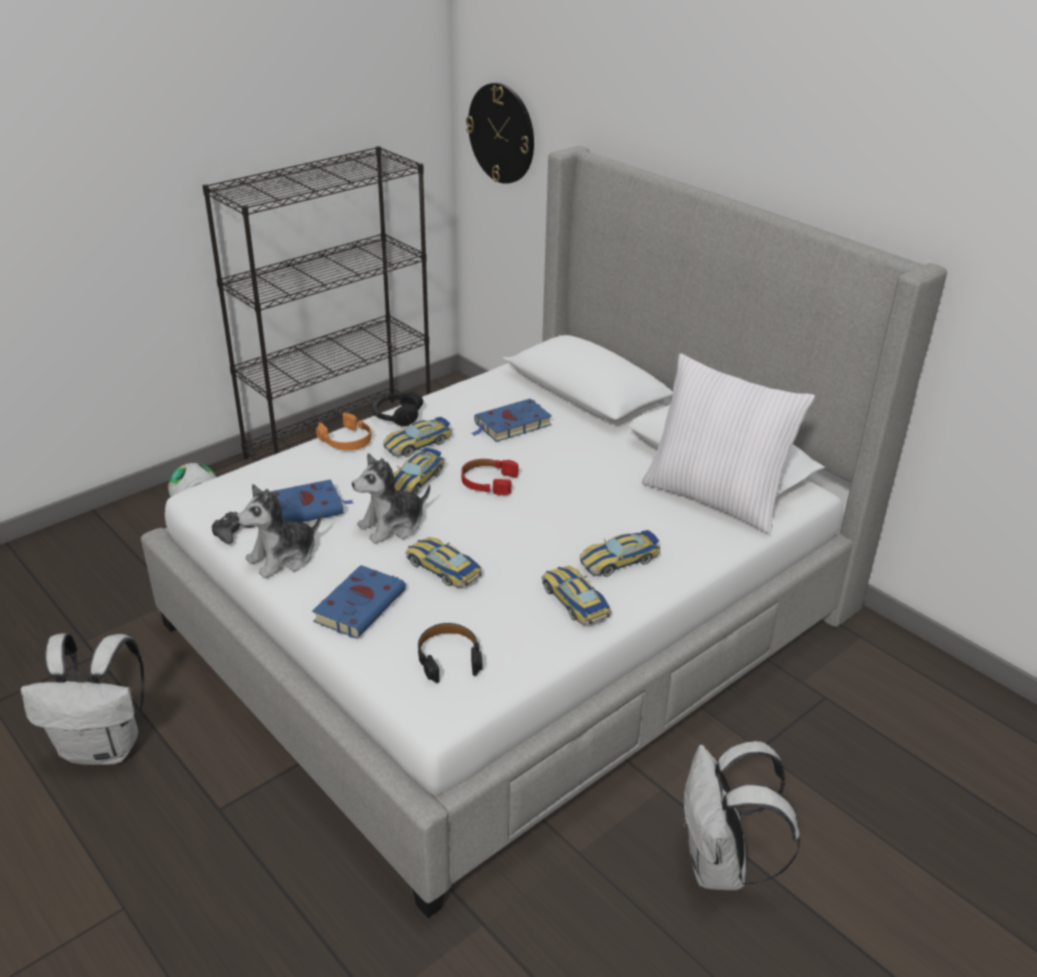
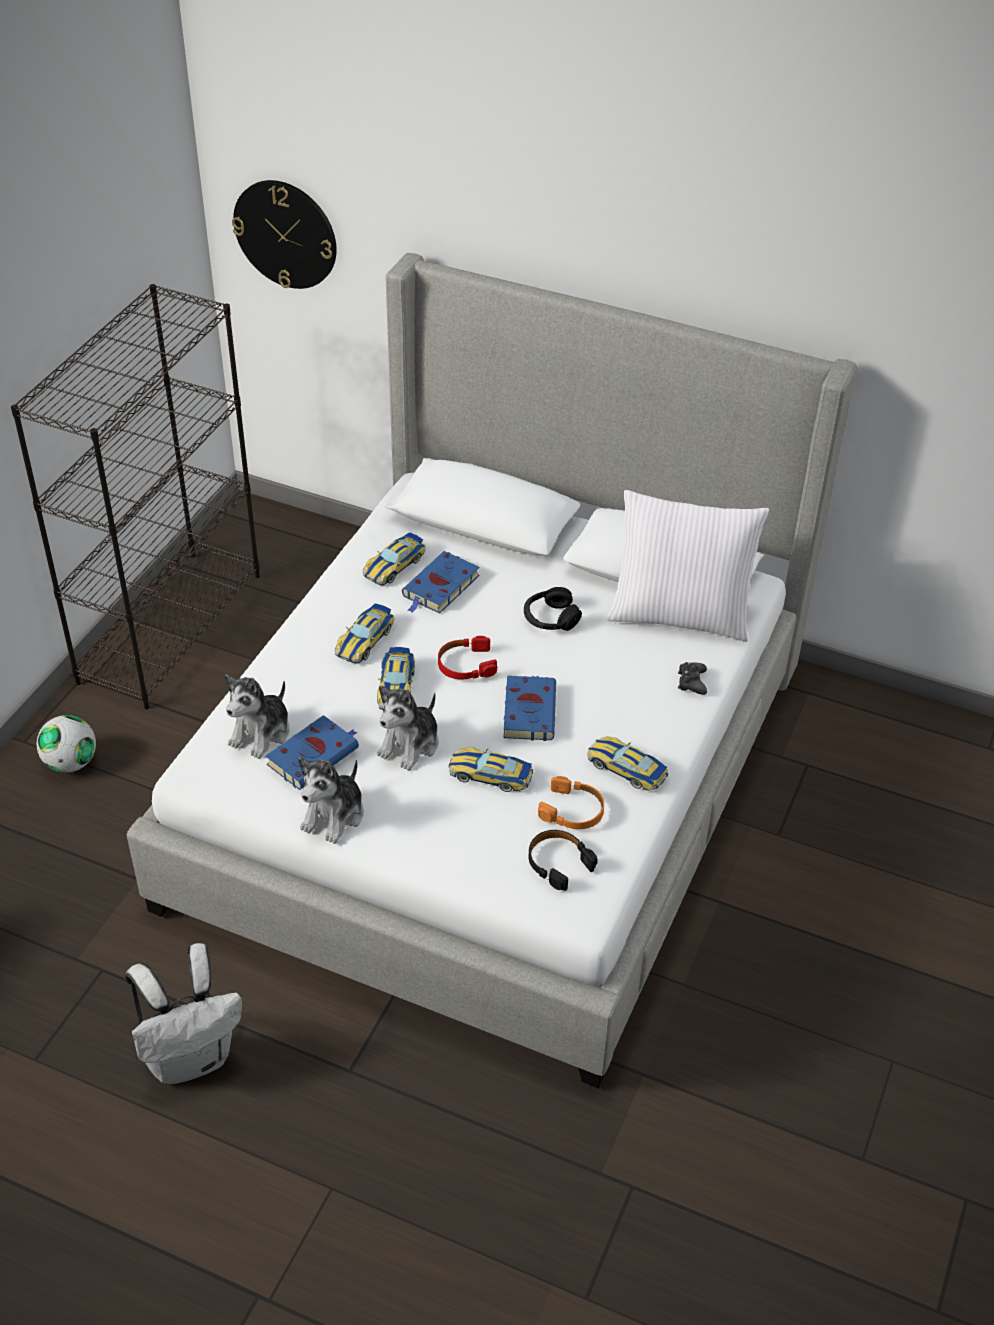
camera: 25 degrees left, 10 degrees up
black game controller [212,512,254,545] -> black game controller moved to [678,662,707,695]
blue book [312,565,406,639] -> blue book moved to [504,675,556,741]
orange headphones [316,413,371,450] -> orange headphones moved to [538,776,604,829]
black headphones [372,391,423,427] -> black headphones moved to [524,587,582,631]
toy car [580,530,660,577] -> toy car moved to [362,532,426,586]
white backpack [683,741,800,890] -> none
none -> plush toy [226,675,290,759]

